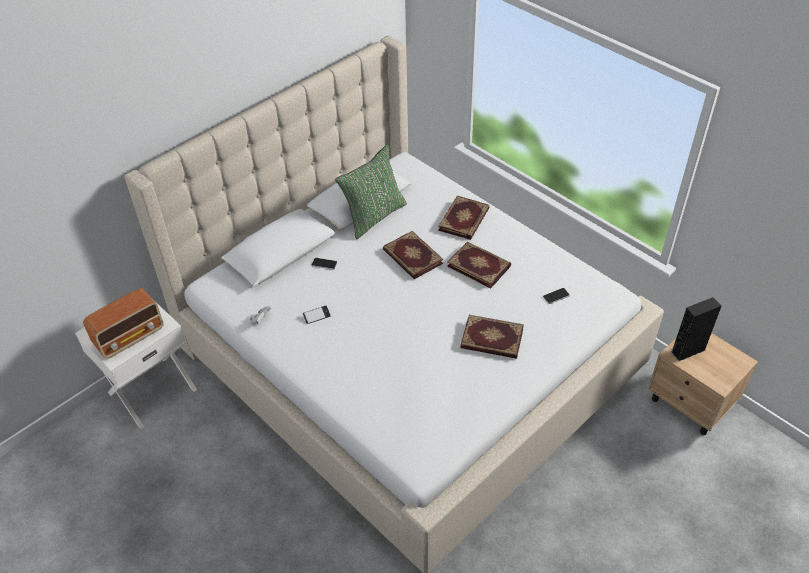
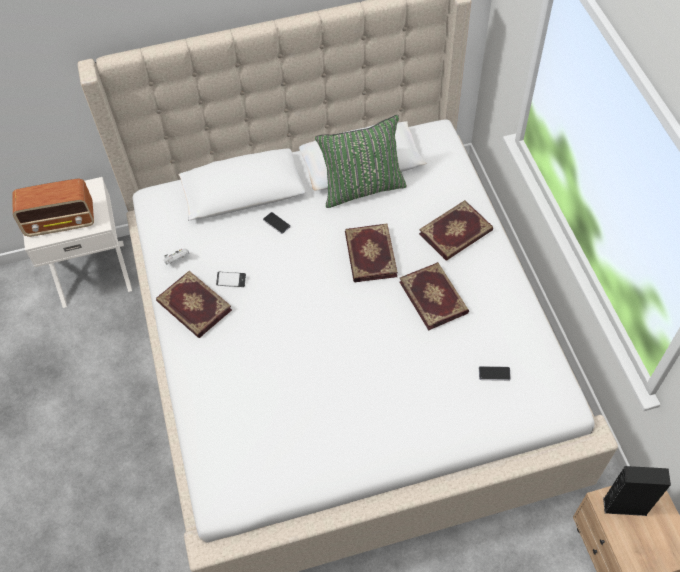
camera: 30 degrees right, 10 degrees up
book [460,315,524,359] -> book moved to [156,271,232,338]

